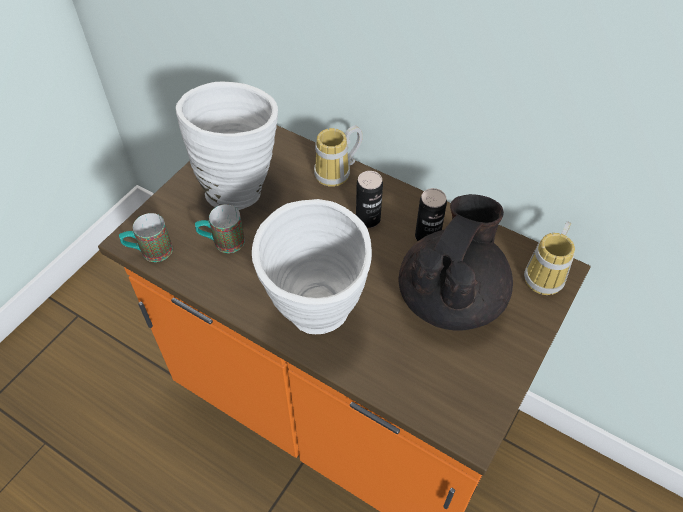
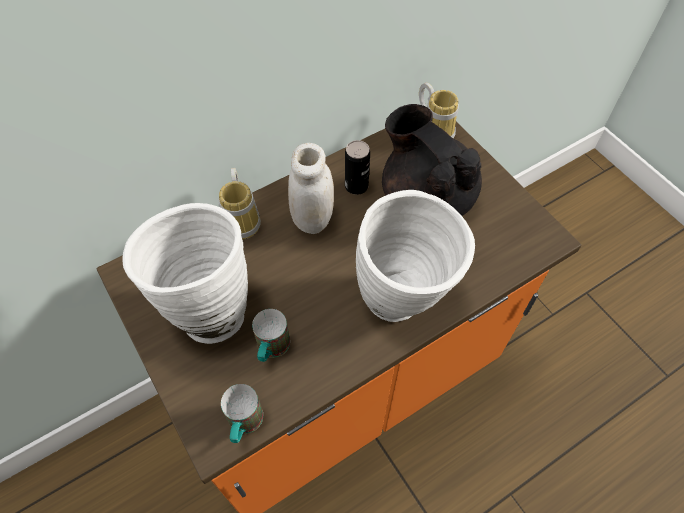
camera: 65 degrees left, 5 degrees up
can [356,171,383,228] -> white jar [288,143,334,234]

